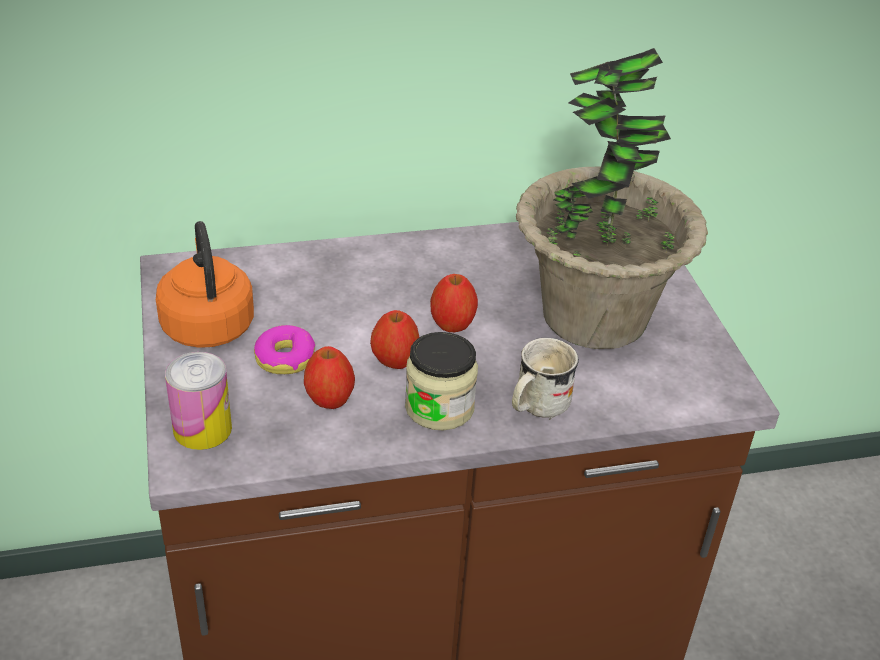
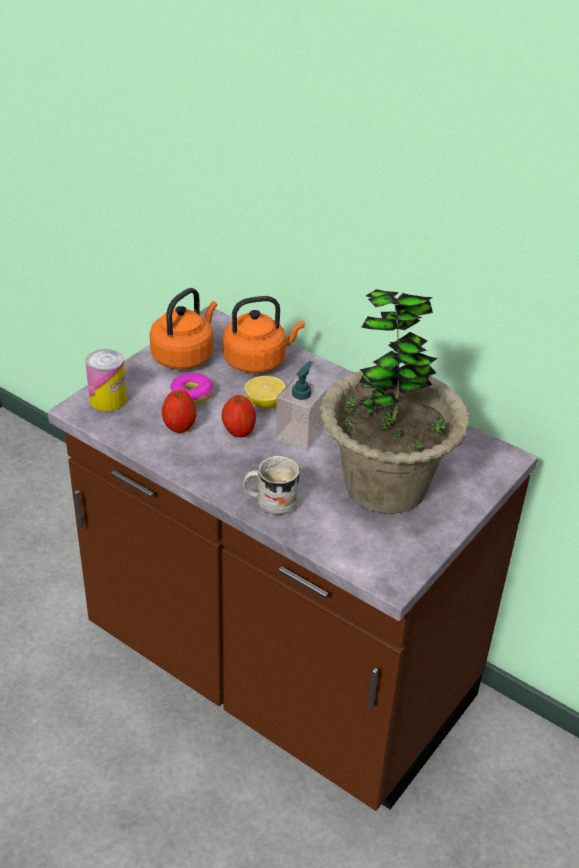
camera: 50 degrees right, 0 degrees up
jar [405,332,478,430] -> none
apple [430,274,478,332] -> soap dispenser [275,361,326,451]
none -> orange kettle [223,296,305,373]
none -> lemon [245,376,286,408]

